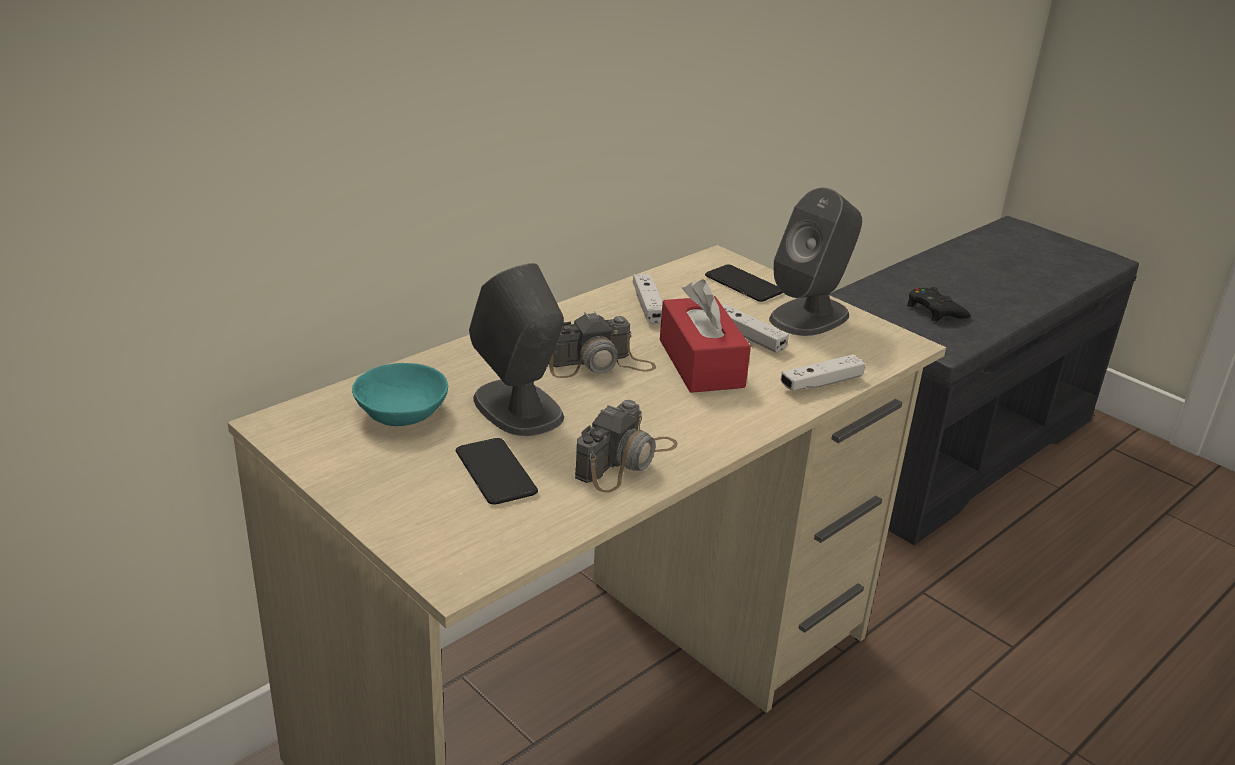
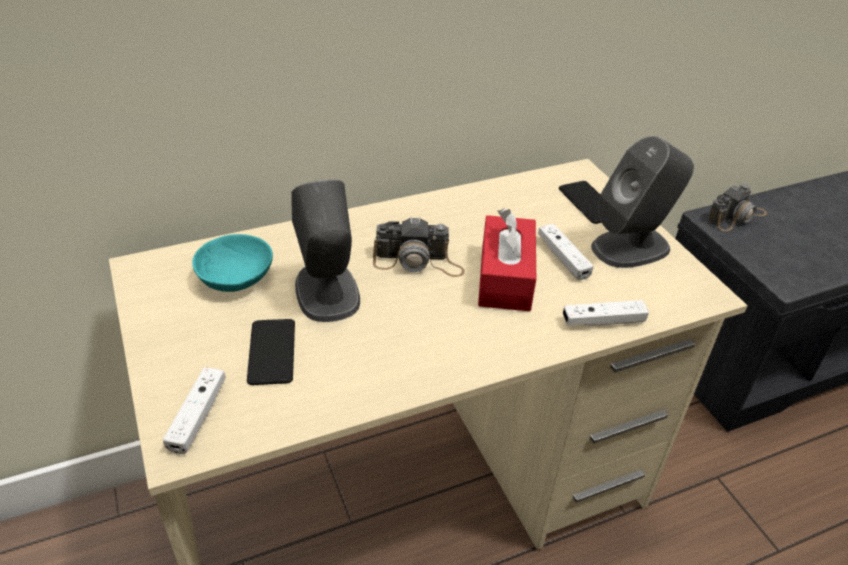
camera: 20 degrees right, 10 degrees up
camera [575,400,678,493] -> camera moved to [707,184,767,231]
white game controller [633,274,663,324] -> white game controller moved to [163,367,226,454]
black game controller [907,287,971,321] -> none

